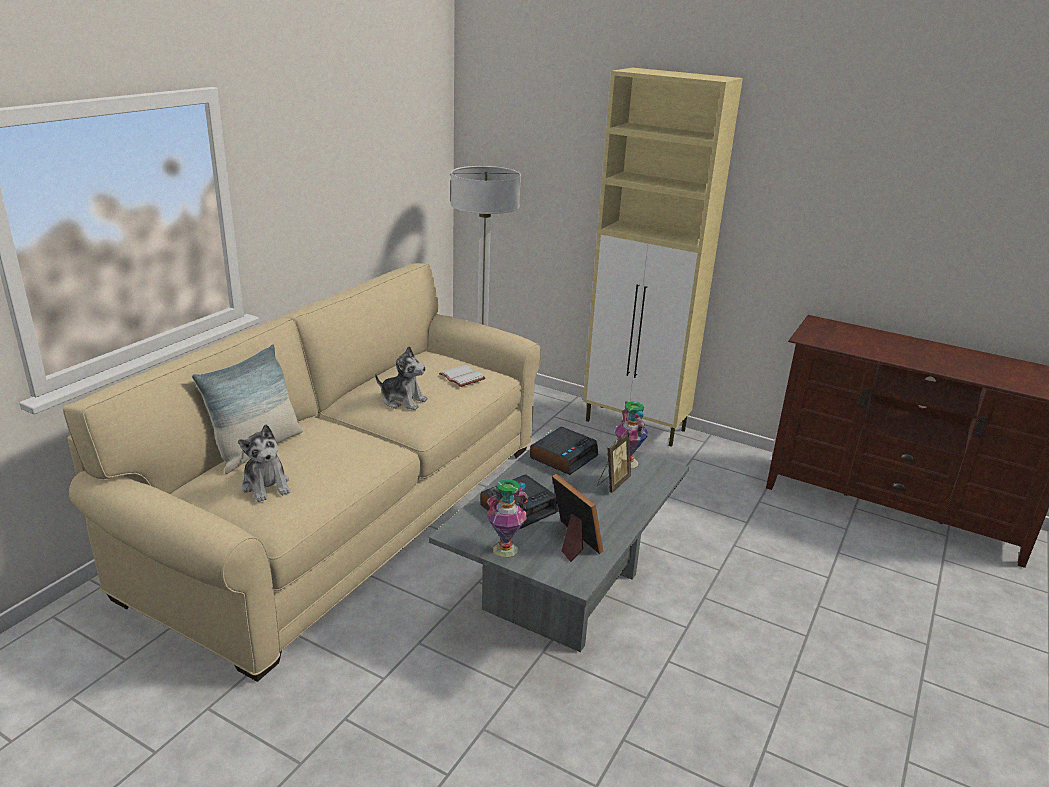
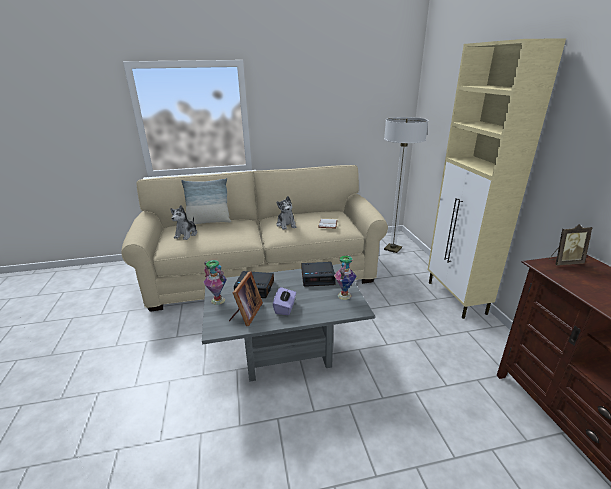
camera: 50 degrees right, 0 degrees up
picture frame [597,432,631,493] -> picture frame moved to [549,224,593,266]
none -> purple tissue box [273,287,296,315]

